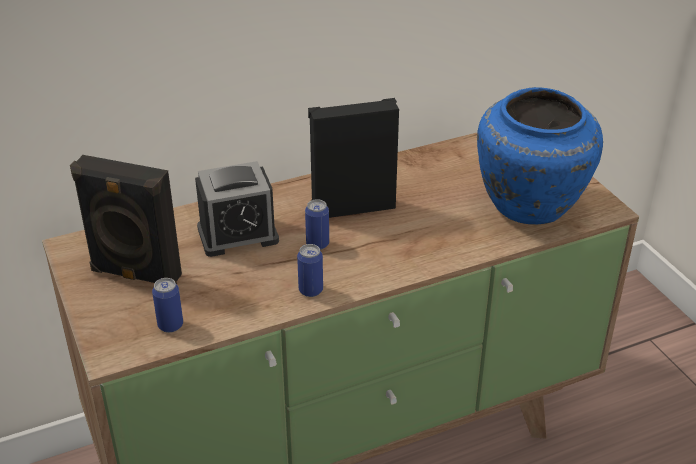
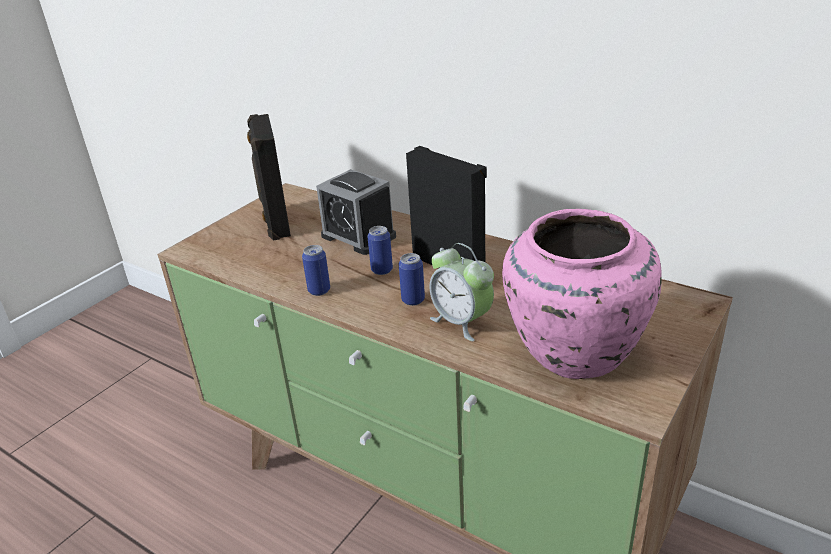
camera: 60 degrees right, 5 degrees down
can [152,278,183,333] -> can moved to [399,253,425,306]
blue vase [477,87,603,225] -> pink vase [502,209,662,379]
none -> alarm clock [429,243,494,341]

